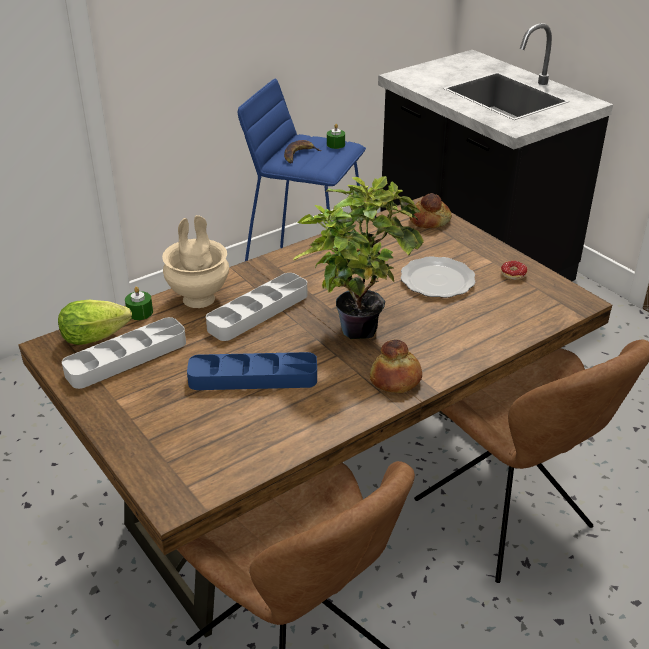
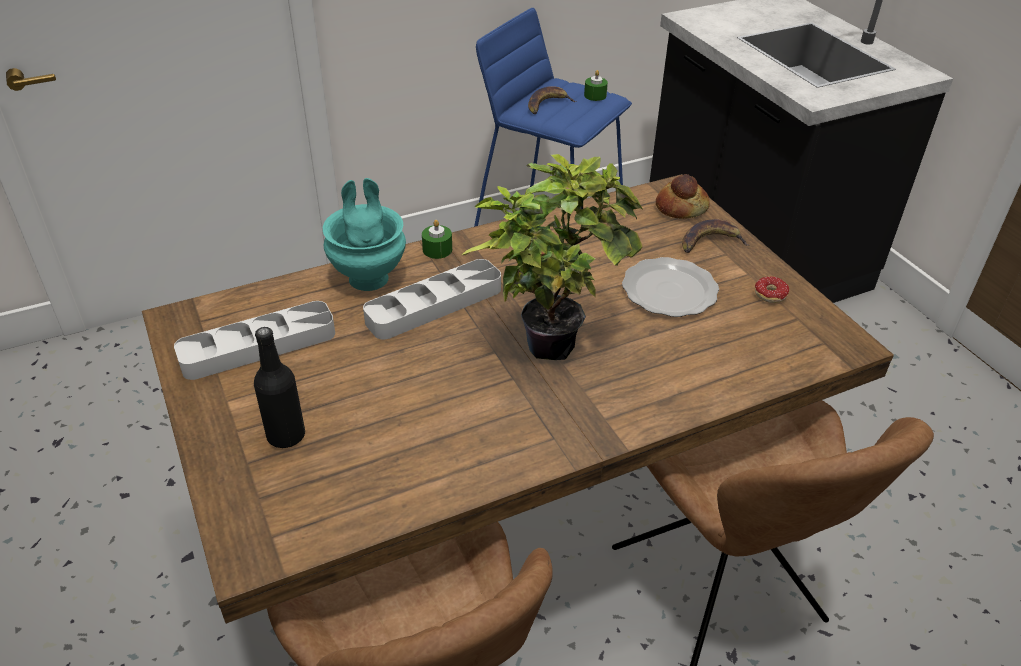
camera: 10 degrees right, 5 degrees up
lettuce [58,300,132,345] -> none
green candle [125,286,153,320] -> green candle moved to [422,220,452,259]
beige vase [162,215,229,308] -> turquoise vase [323,178,406,291]
blue tray [187,352,317,390] -> none
bread [370,340,422,393] -> none
none -> black bottle [254,327,305,448]
none -> banana [682,219,749,253]

